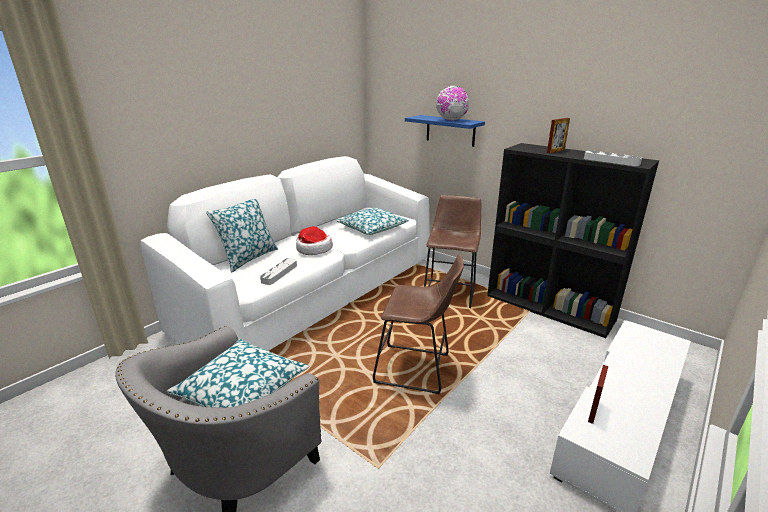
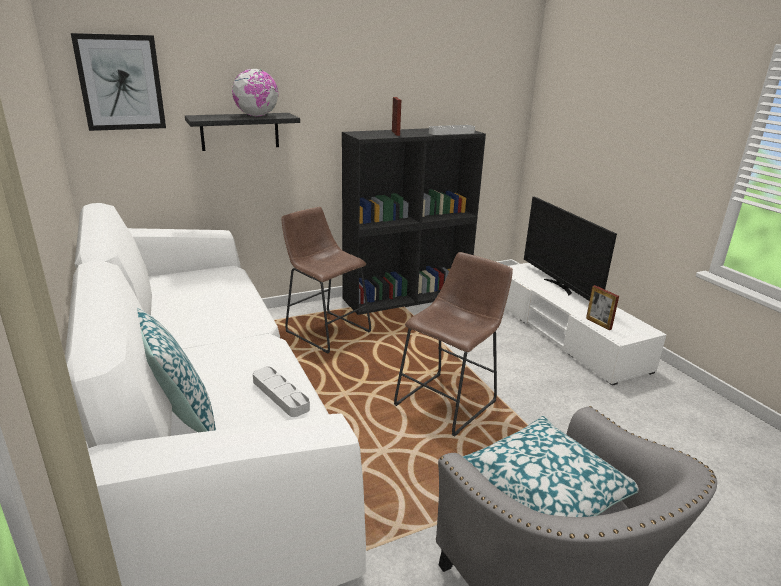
camera: 65 degrees left, 0 degrees up
hat [296,226,333,255] -> none
pillow [335,208,409,235] -> none
blue shelf [405,115,485,147] -> black shelf [185,113,300,151]
none -> picture [71,33,166,131]
none -> television [524,197,617,301]

